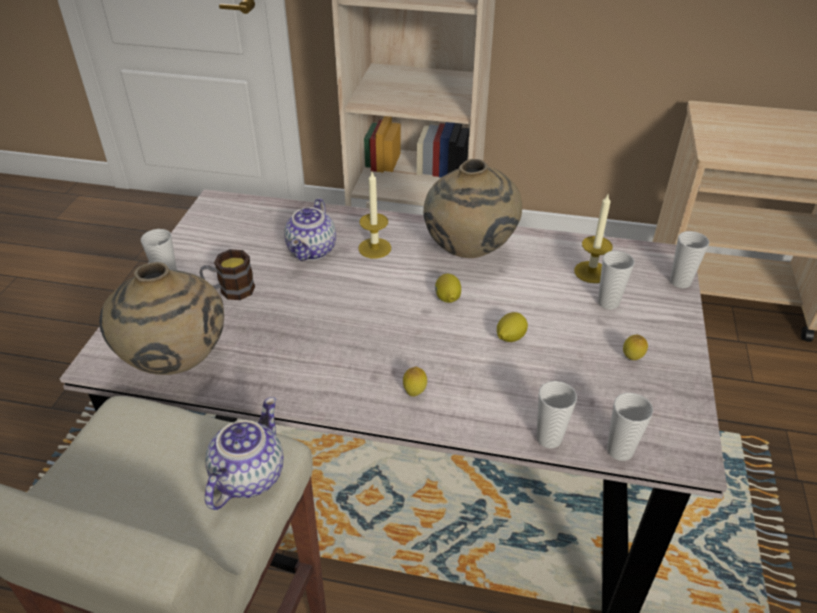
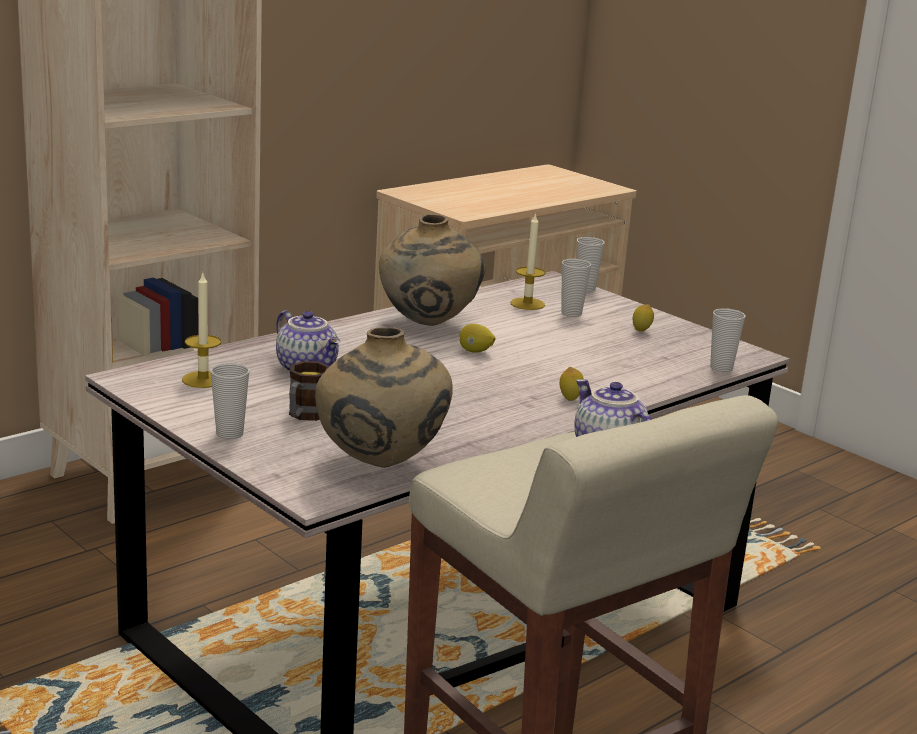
camera: 55 degrees left, 20 degrees down
candle [358,172,391,258] -> candle moved to [182,272,221,388]
lemon [497,312,528,342] -> none
cup [536,381,577,448] -> none

